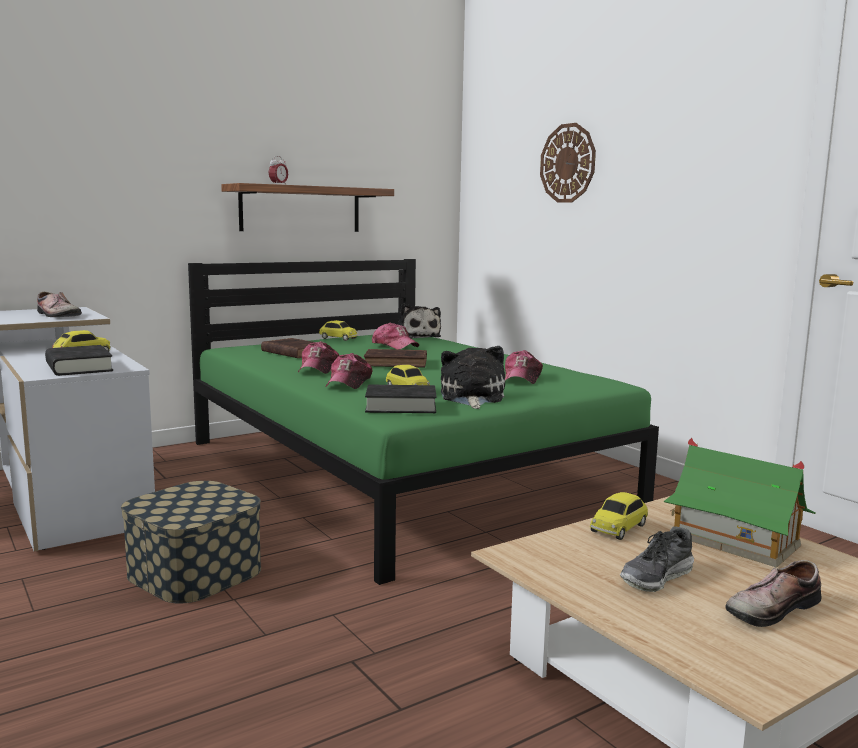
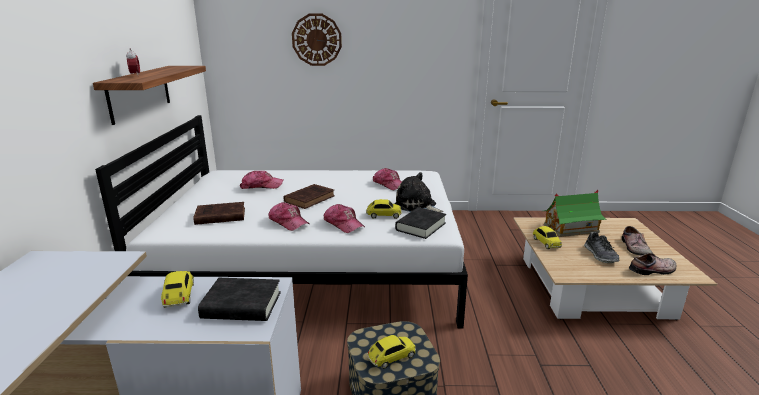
camera: 55 degrees left, 10 degrees up
shoe [37,292,82,317] -> shoe moved to [629,253,676,275]
green bed [188,259,659,585] -> white bed [95,115,468,328]
toy car [319,320,358,341] -> toy car moved to [367,335,416,369]
plush toy [398,303,441,339] -> none

